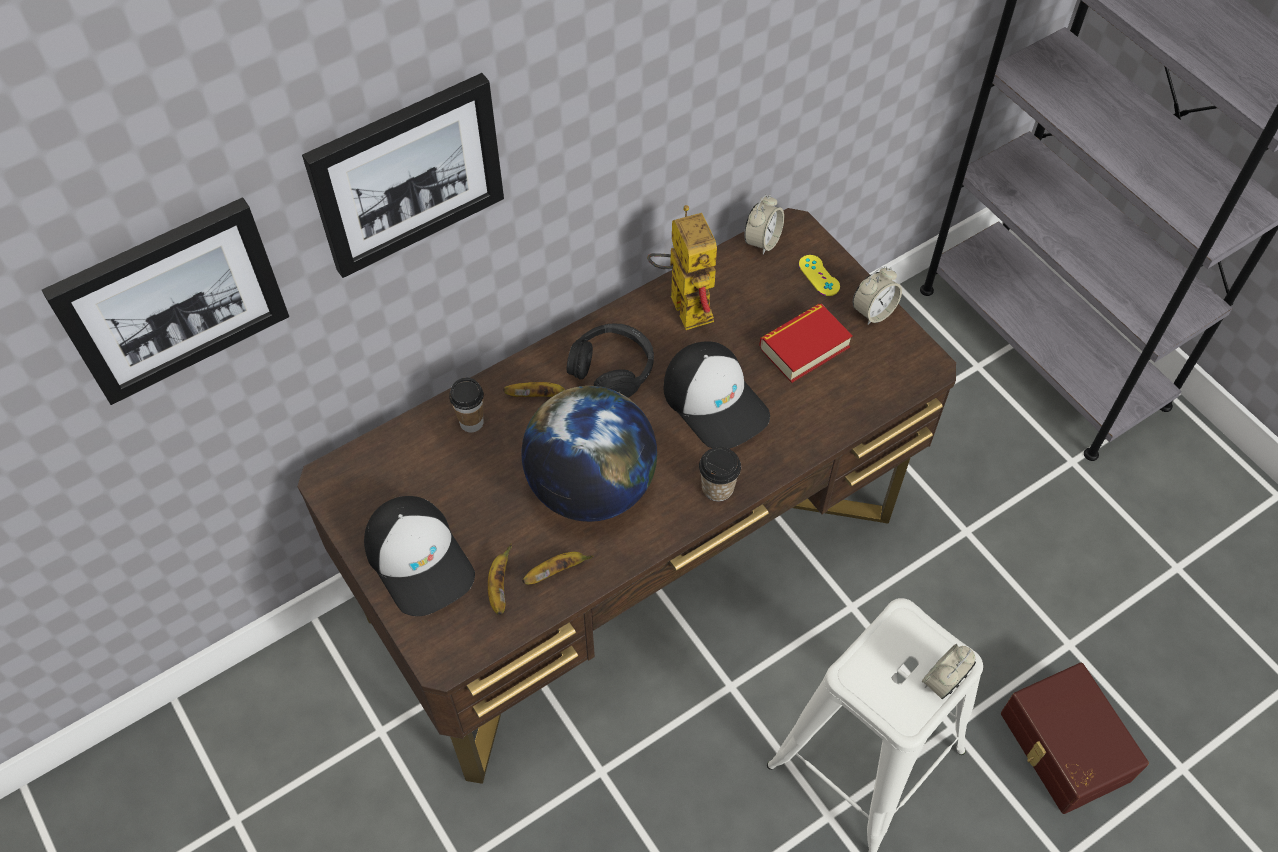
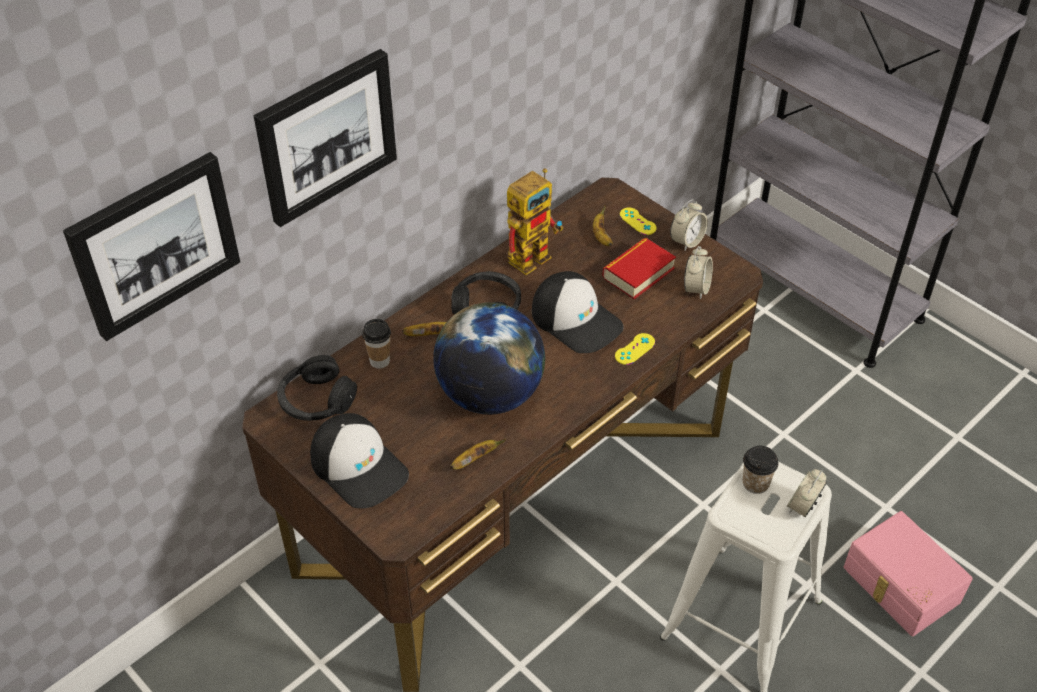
camera: 10 degrees left, 10 degrees down
banana [488,544,512,615] -> banana moved to [593,205,613,246]
toy robot [647,205,717,330] -> toy robot turned 75 degrees clockwise [507,168,564,275]
cup [699,447,741,502] -> cup moved to [743,446,779,494]
alarm clock [744,194,784,255] -> alarm clock moved to [684,246,713,299]
brown storage box [1001,663,1149,814] -> pink storage box [844,511,973,636]
none -> black headphones [277,355,357,421]
none -> yellow game controller [615,333,655,365]

